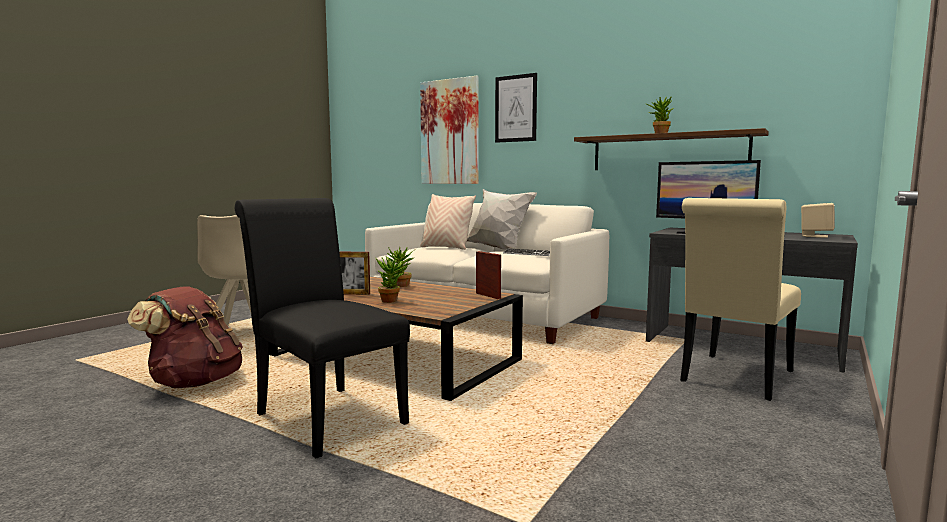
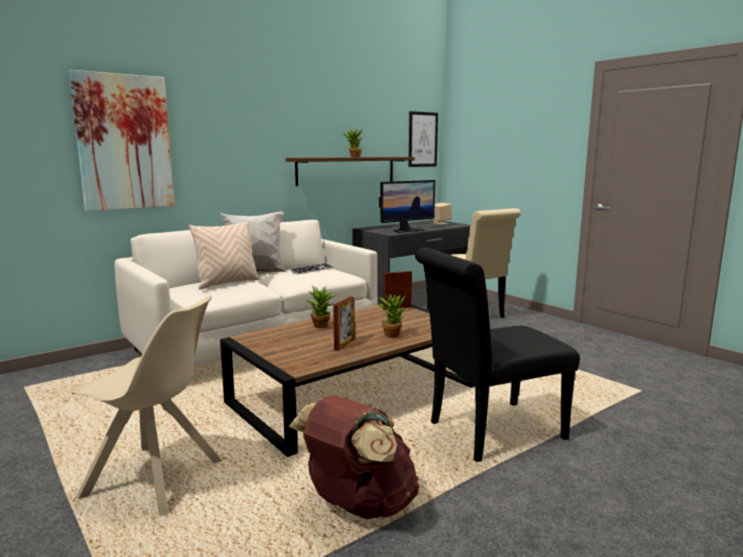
camera: 70 degrees left, 5 degrees up
picture [495,73,537,143] -> picture moved to [409,111,438,167]

